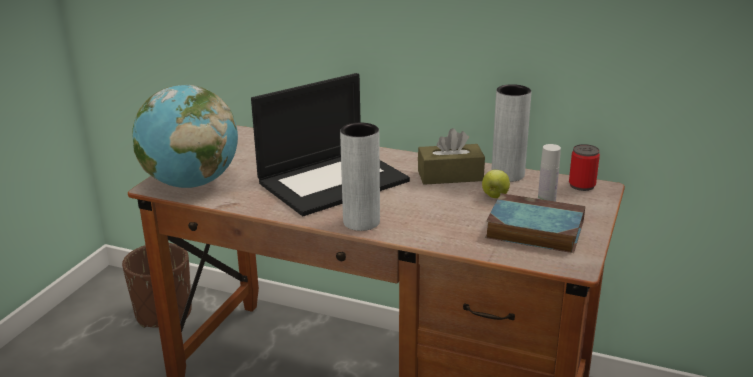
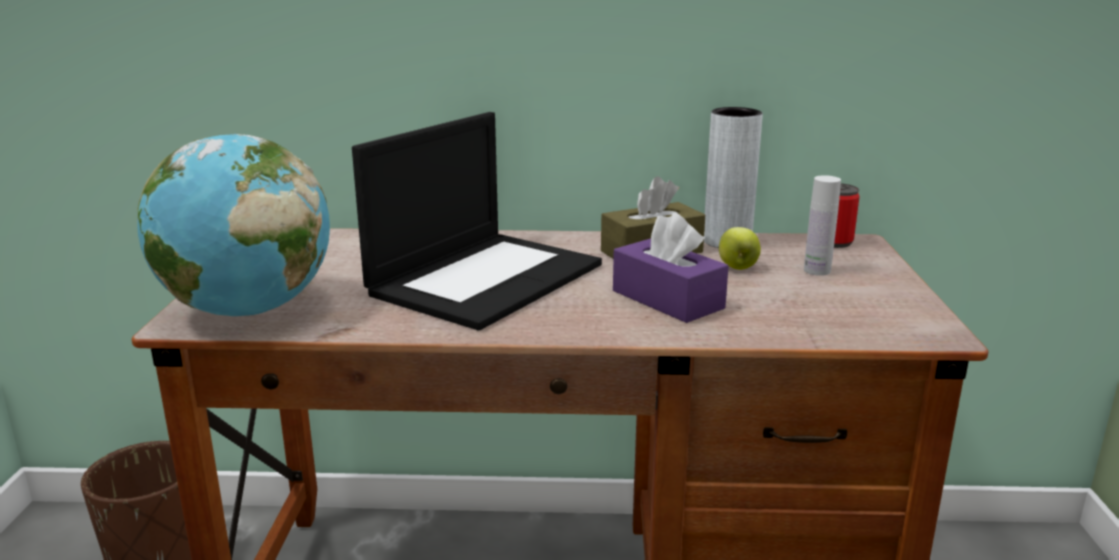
camera: 20 degrees left, 5 degrees down
grey vase [340,123,380,231] -> none
book [485,193,585,253] -> none
none -> purple tissue box [613,212,729,323]

